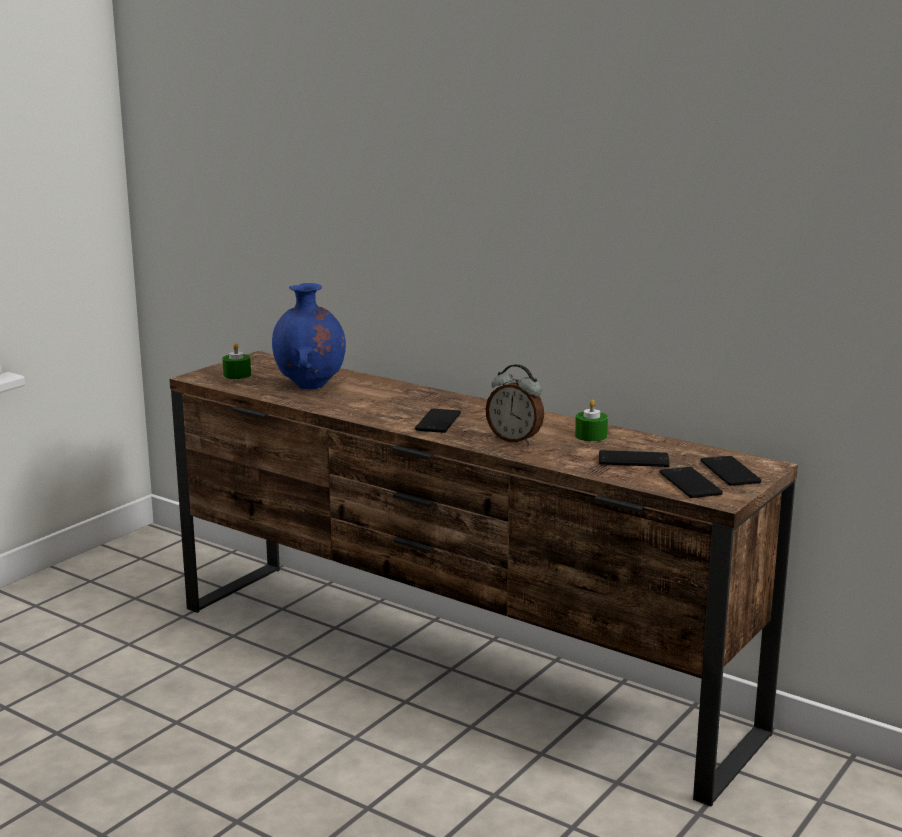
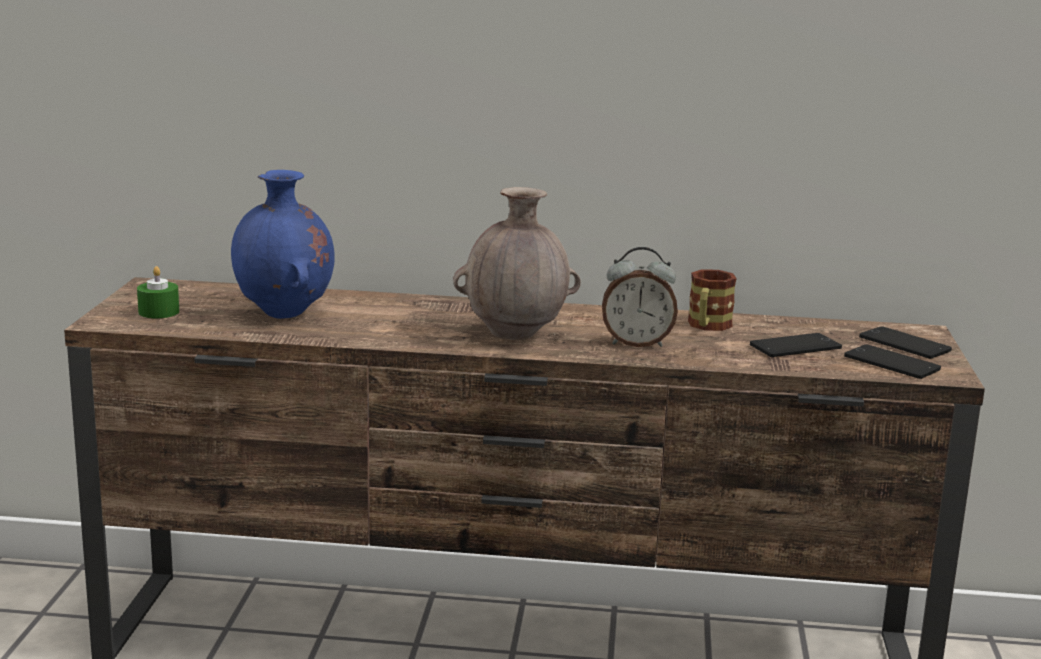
camera: 30 degrees left, 0 degrees up
phone [415,408,461,433] -> brown vase [453,187,581,340]
green candle [575,400,608,442] -> mug [688,269,737,331]

